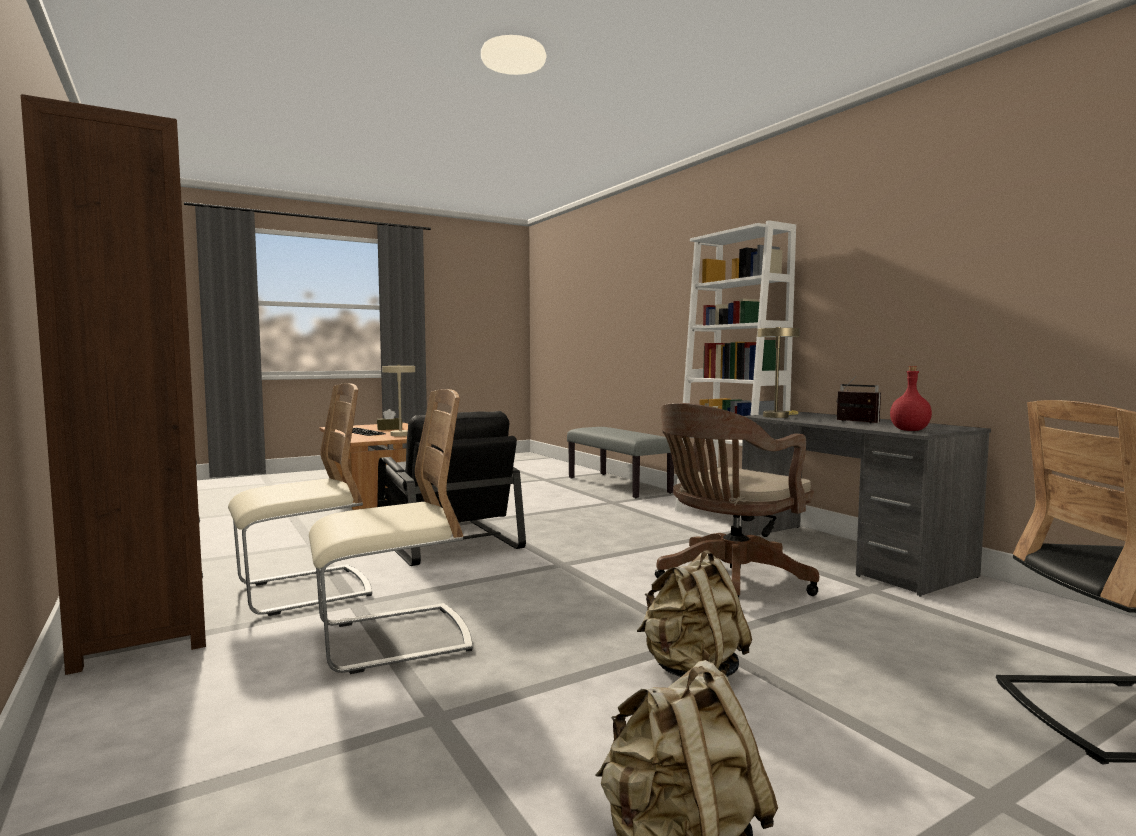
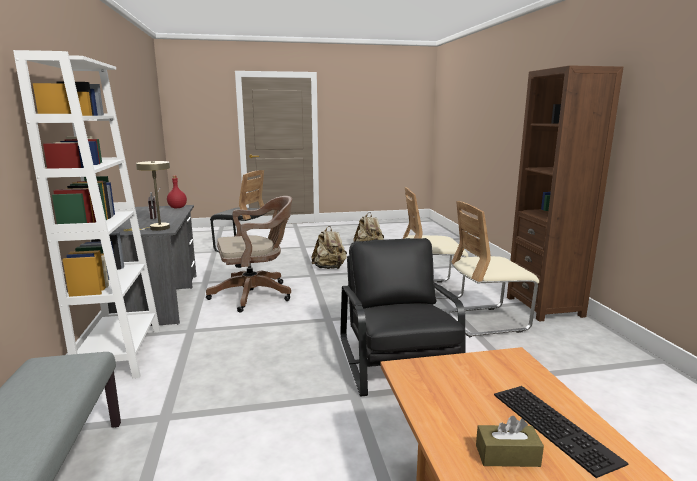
camera: 160 degrees left, 10 degrees up
beige table lamp [382,365,415,436] -> none

